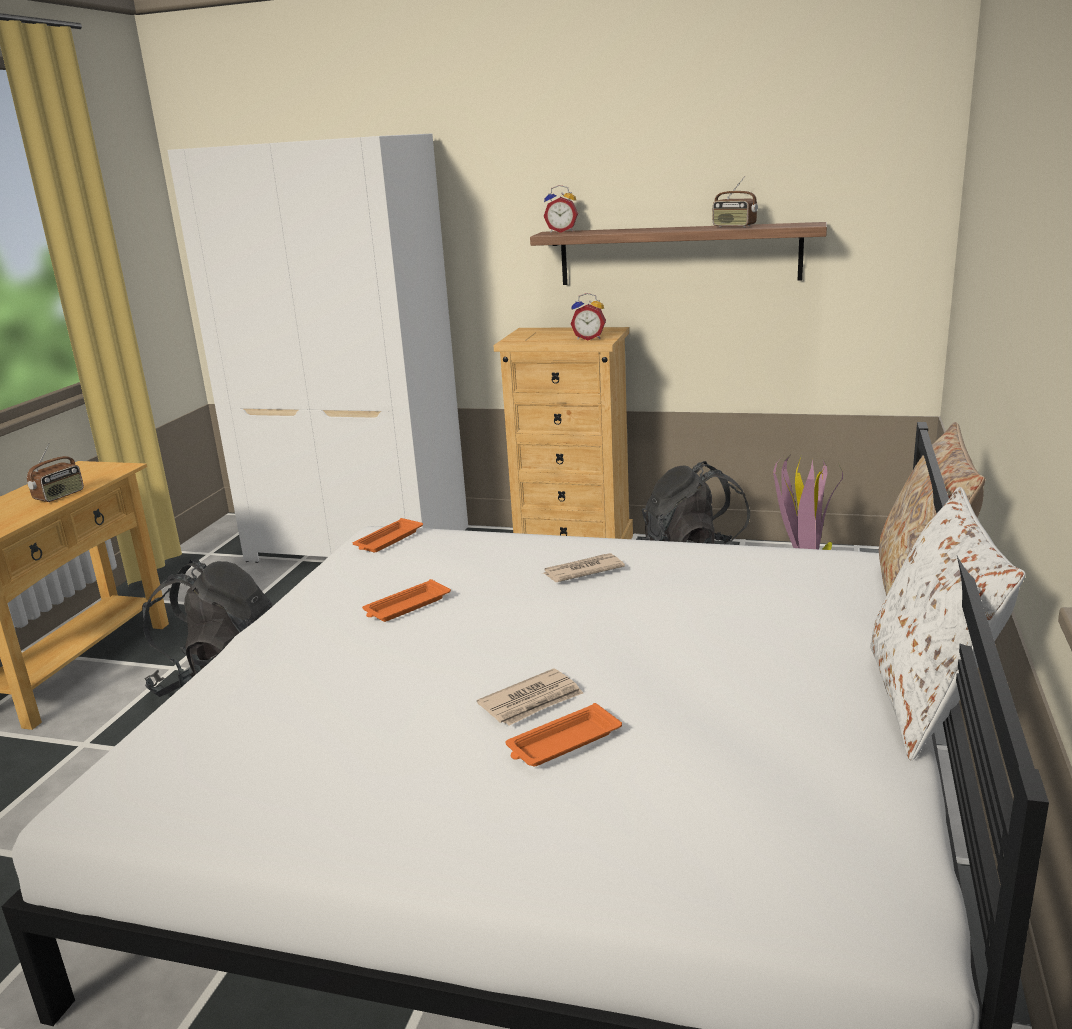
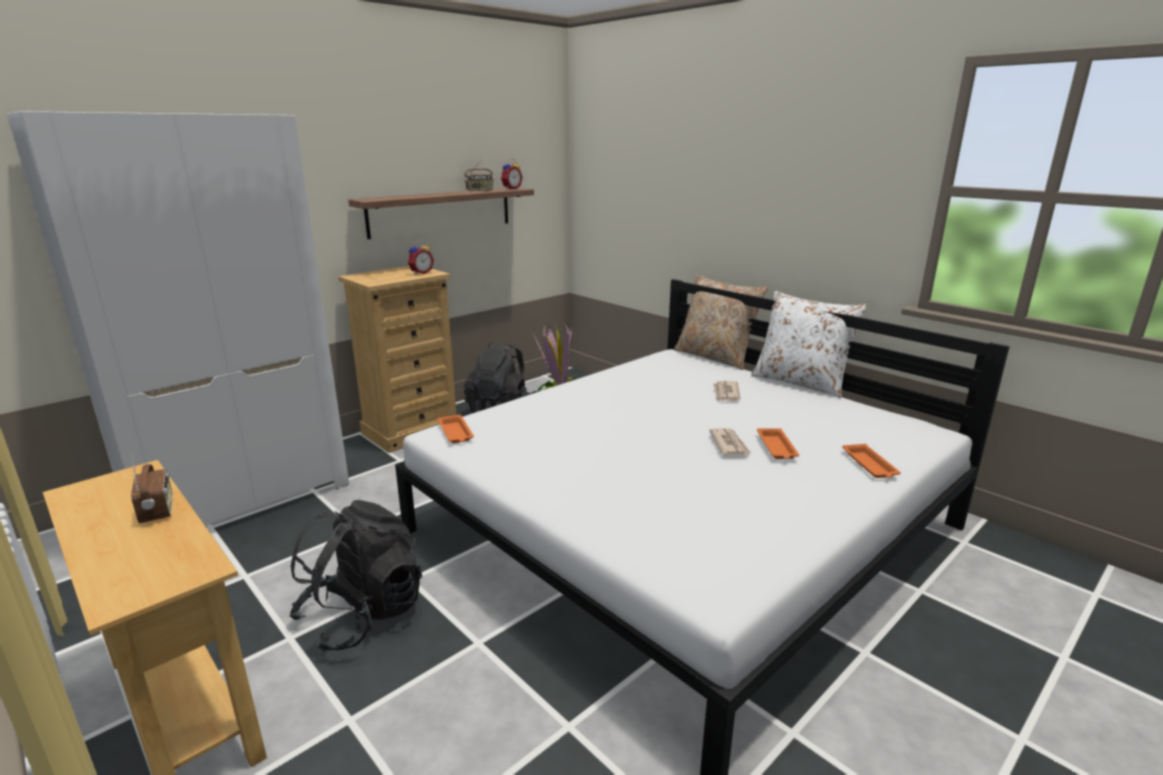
camera: 60 degrees left, 0 degrees up
orange tray [362,579,451,622] -> orange tray moved to [842,444,901,478]
newspaper [543,553,625,582] -> newspaper moved to [713,381,741,402]
alarm clock [544,185,578,233] -> alarm clock moved to [501,159,523,190]

